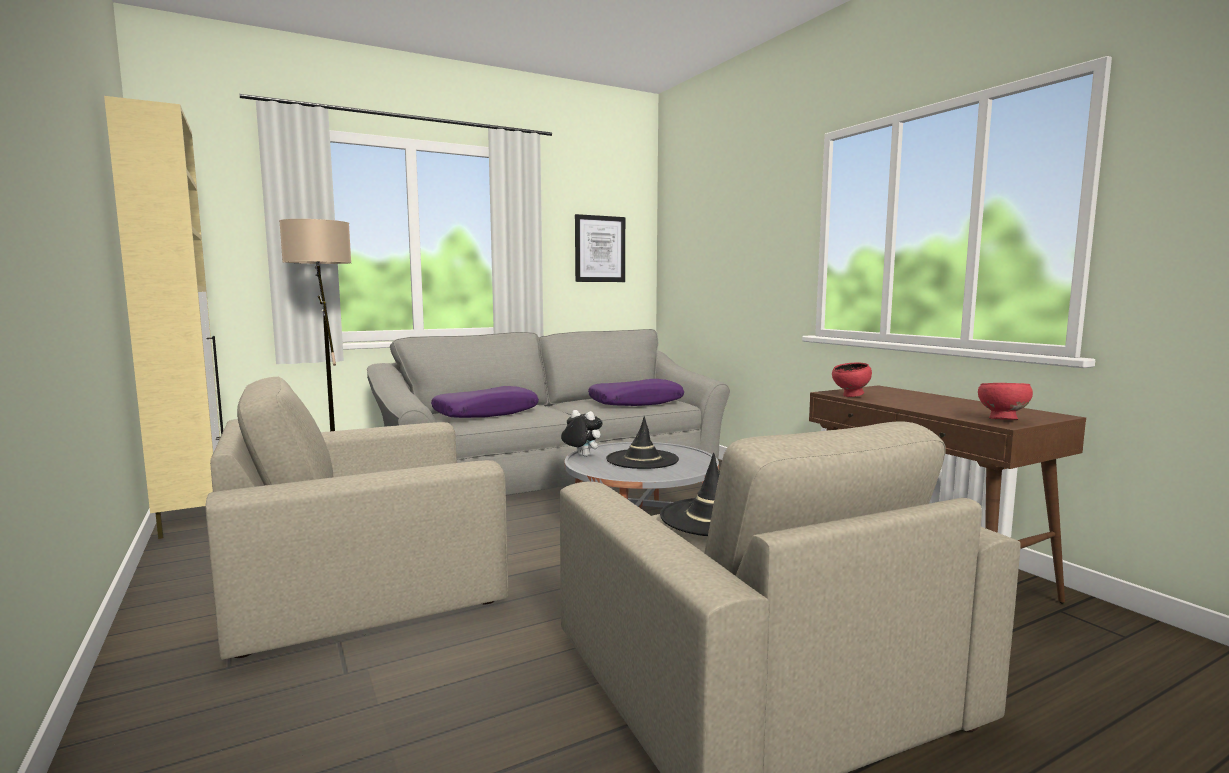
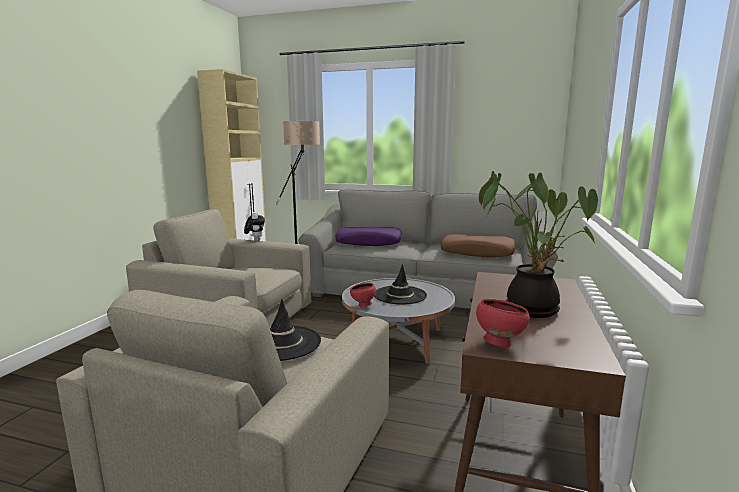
camera: 45 degrees right, 5 degrees up
plush toy [561,410,603,457] -> plush toy moved to [244,212,265,241]
picture [575,214,625,282] -> none
purple pillow [588,379,684,406] -> brown pillow [441,234,515,258]
red bowl [832,362,872,397] -> red bowl moved to [350,283,376,307]
none -> potted plant [478,171,598,318]

